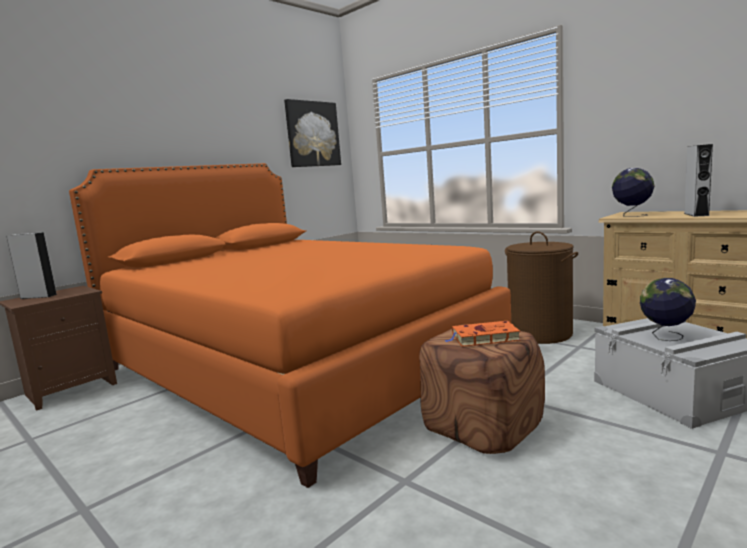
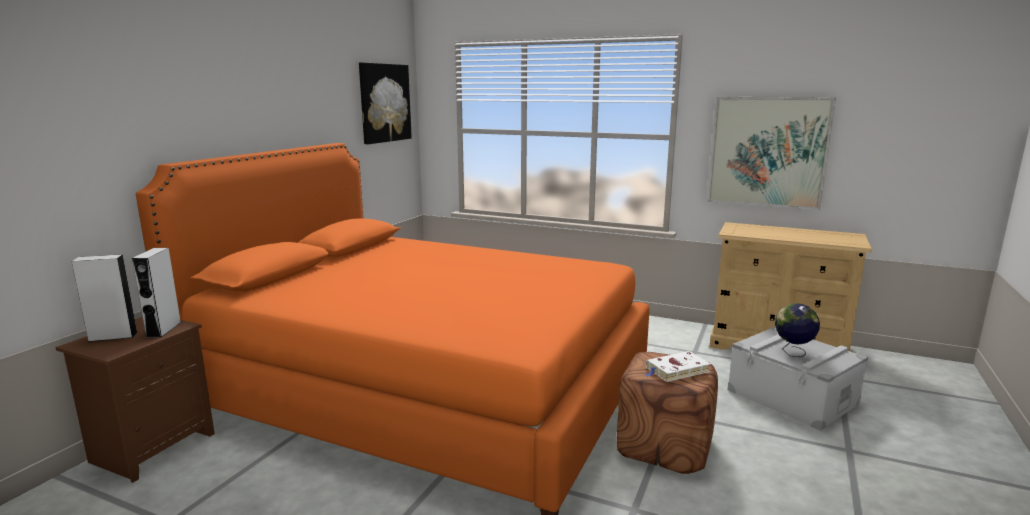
camera: 20 degrees left, 5 degrees up
orange book [444,321,521,347] -> white book [645,351,710,382]
brown laundry basket [505,231,578,344] -> none
globe [612,168,654,217] -> none
grey speaker [684,144,713,217] -> grey speaker moved to [132,248,181,338]
none -> picture [707,97,836,210]

